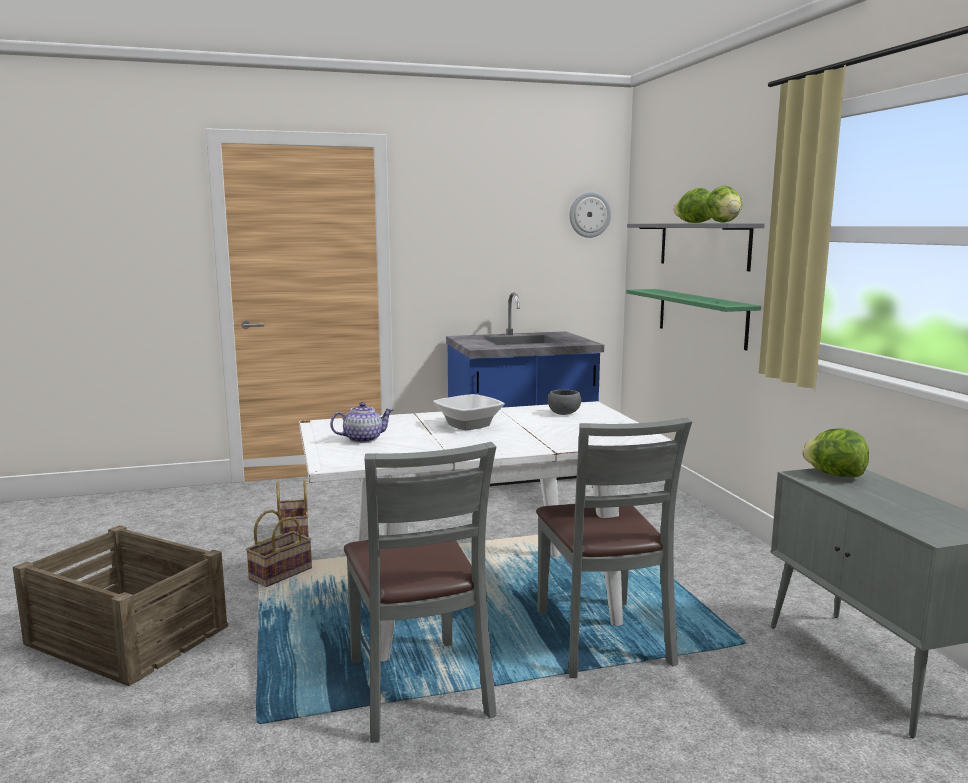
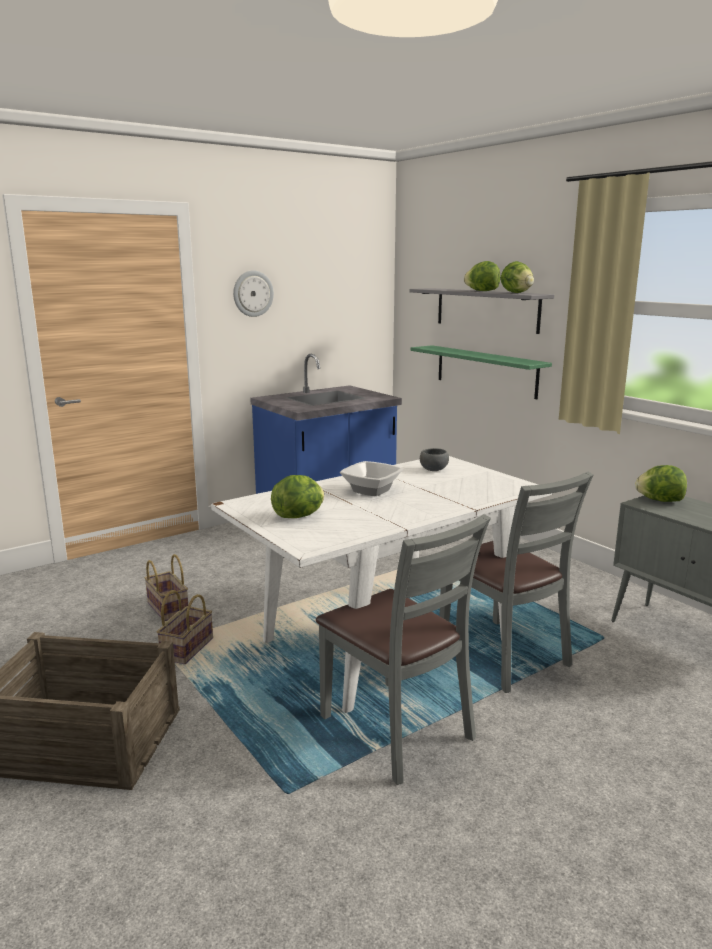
camera: 20 degrees left, 5 degrees up
teapot [330,402,394,443] -> lettuce [271,475,324,518]
wall clock [569,192,611,238] -> wall clock moved to [233,270,274,317]

